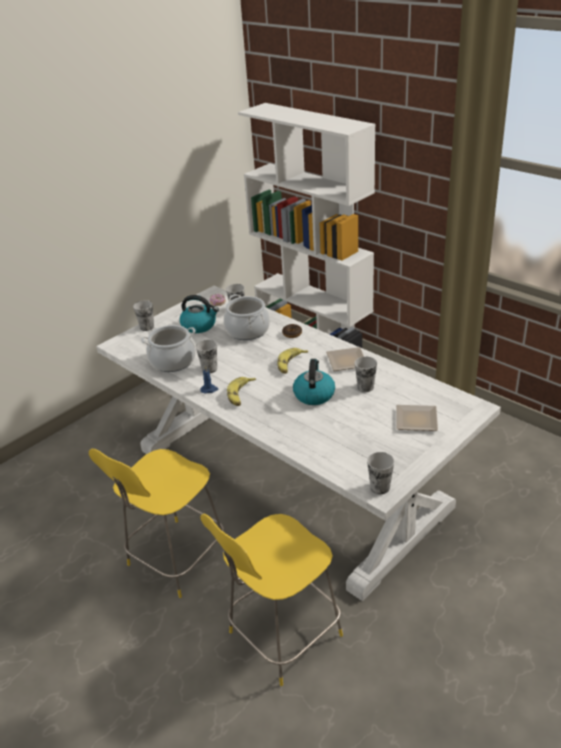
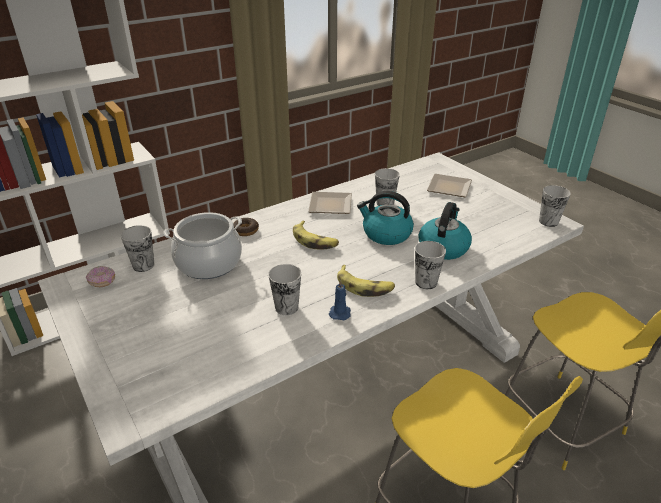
camera: 80 degrees left, 0 degrees up
cup [133,300,154,331] -> cup moved to [415,241,446,289]
cooking pot [141,325,196,372] -> none
kettle [180,295,219,333] -> kettle moved to [418,202,472,260]

